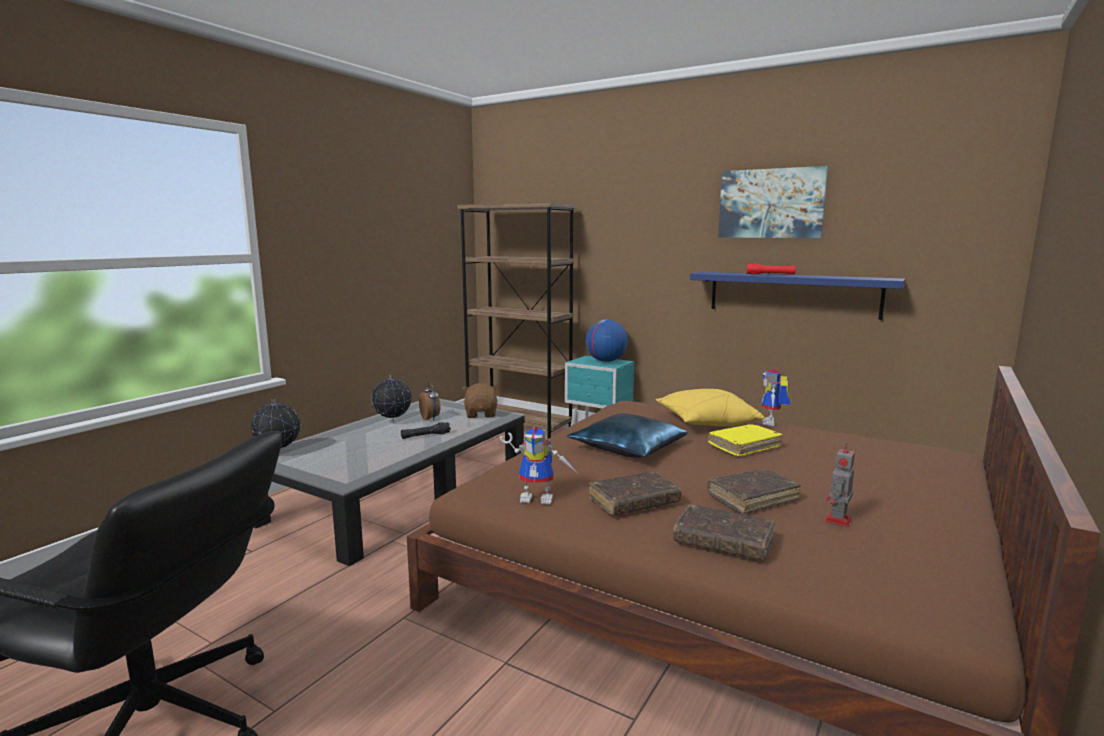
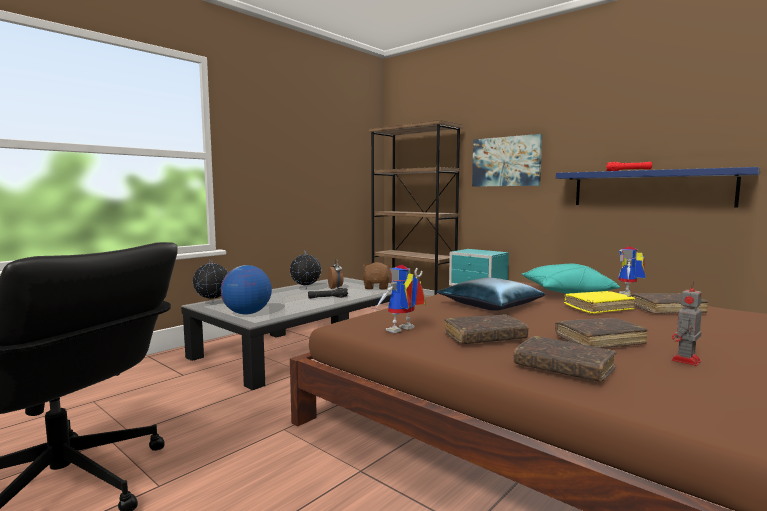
camera: 10 degrees right, 5 degrees down
toy robot [500,426,577,505] -> toy robot turned 120 degrees clockwise [375,264,425,333]
globe [585,319,628,362] -> globe moved to [221,265,272,315]
yellow pillow [656,389,765,426] -> turquoise pillow [521,264,620,294]
picture [718,166,828,238] -> picture moved to [472,134,542,187]
none -> brown book [631,293,709,314]

